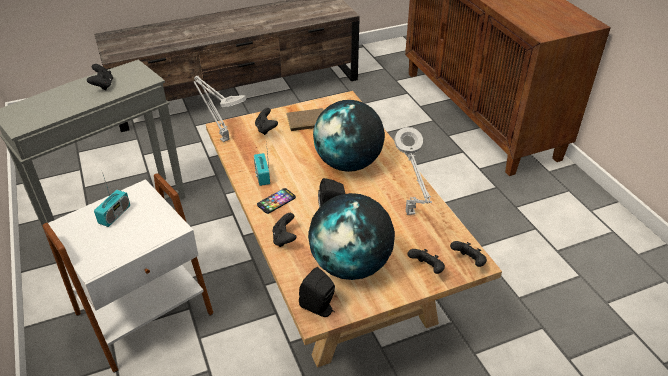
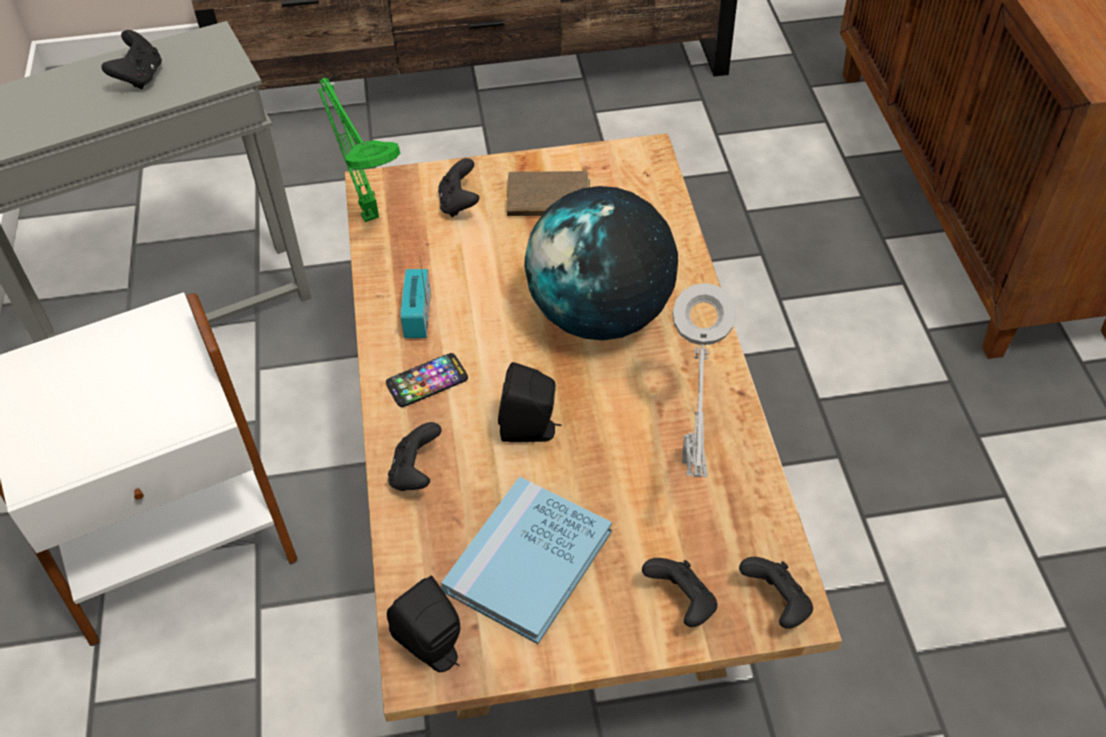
camera: 15 degrees right, 10 degrees up
radio [94,172,130,227] -> none
grey table lamp [194,76,246,142] -> green table lamp [318,78,400,222]
globe [308,193,395,280] -> blue book [441,476,612,644]

